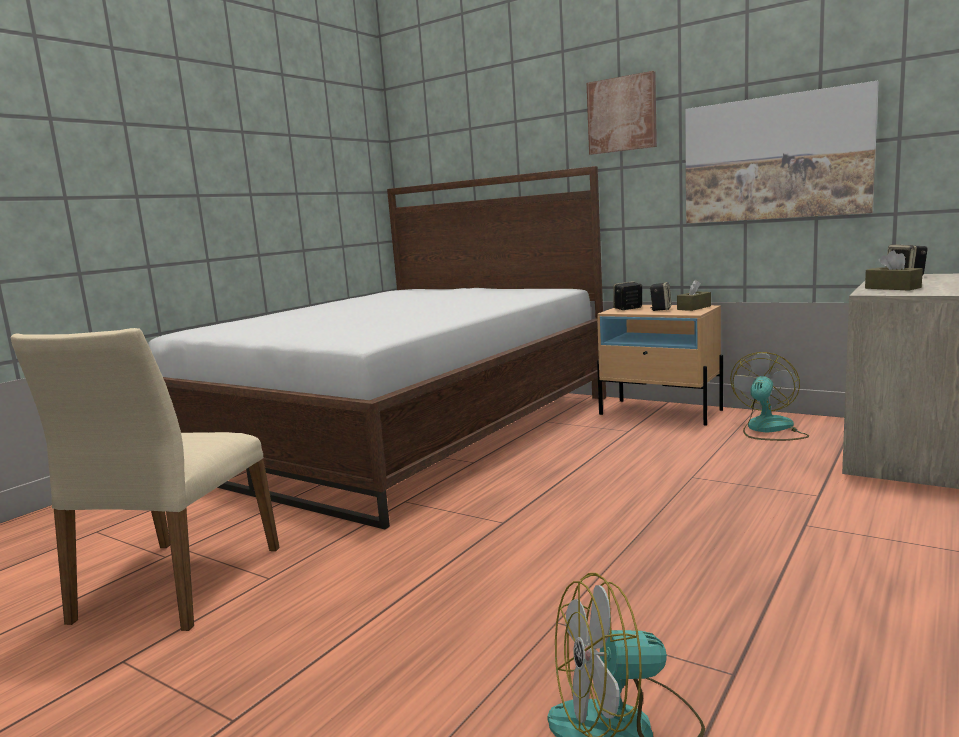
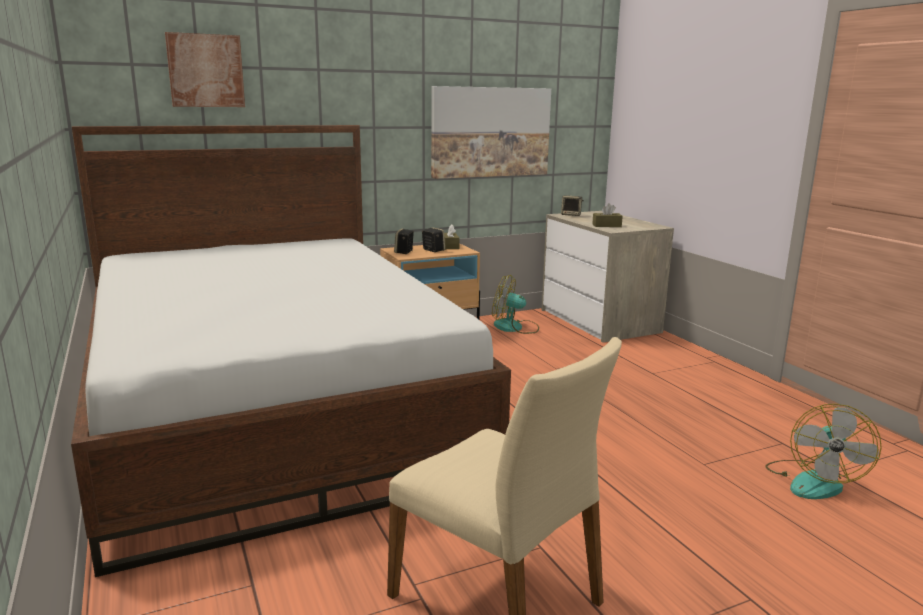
camera: 60 degrees left, 5 degrees up
picture [587,71,657,155] -> picture moved to [165,32,245,107]
fan [730,352,809,441] -> fan turned 45 degrees counterclockwise [492,275,539,334]

